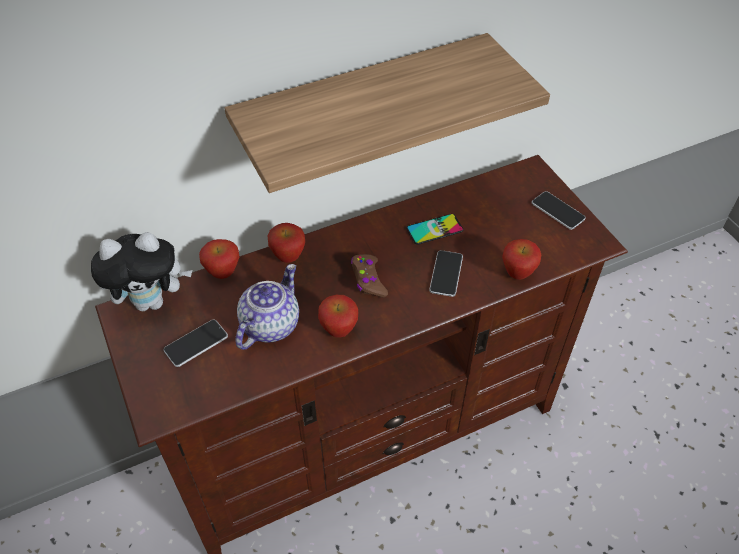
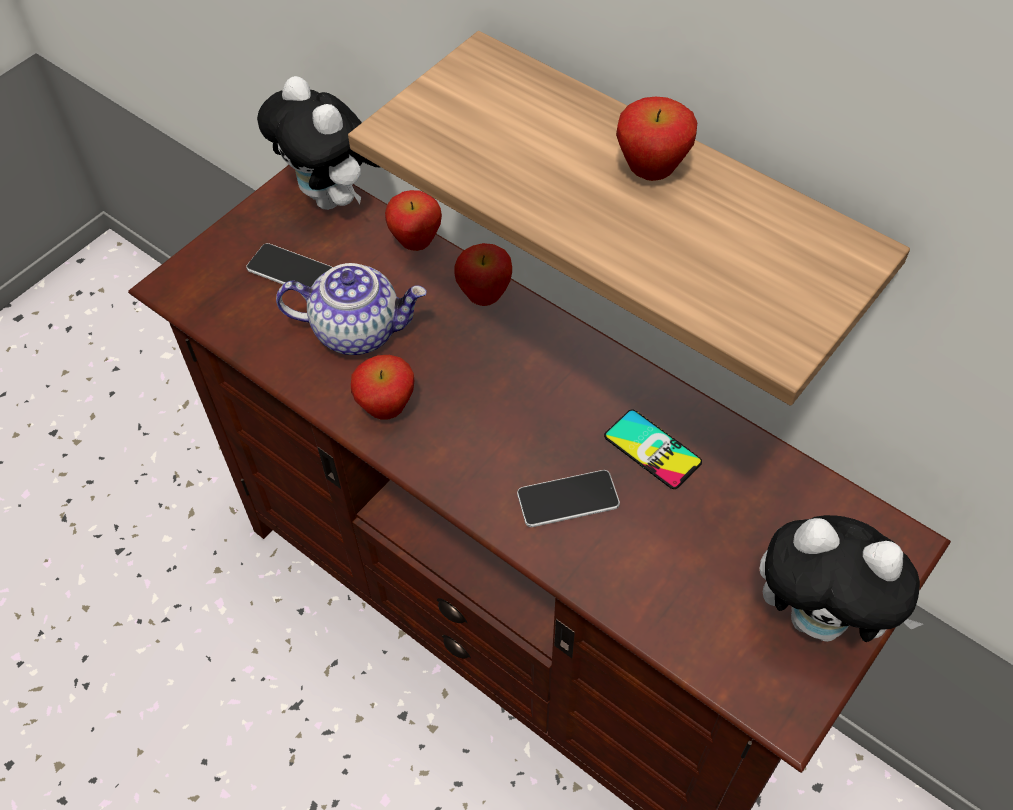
camera: 65 degrees right, 5 degrees up
brown game controller [351,254,388,297] -> none
apple [502,239,541,280] -> apple moved to [616,97,697,181]
phone [532,191,586,230] -> plush toy [760,515,923,642]

